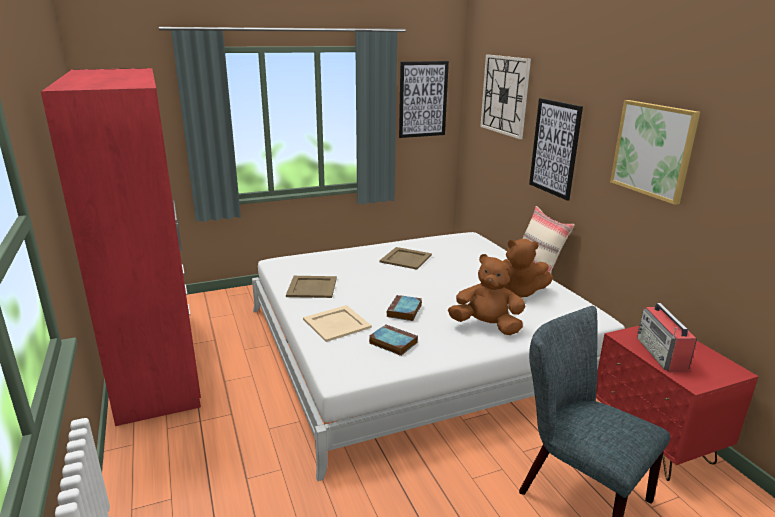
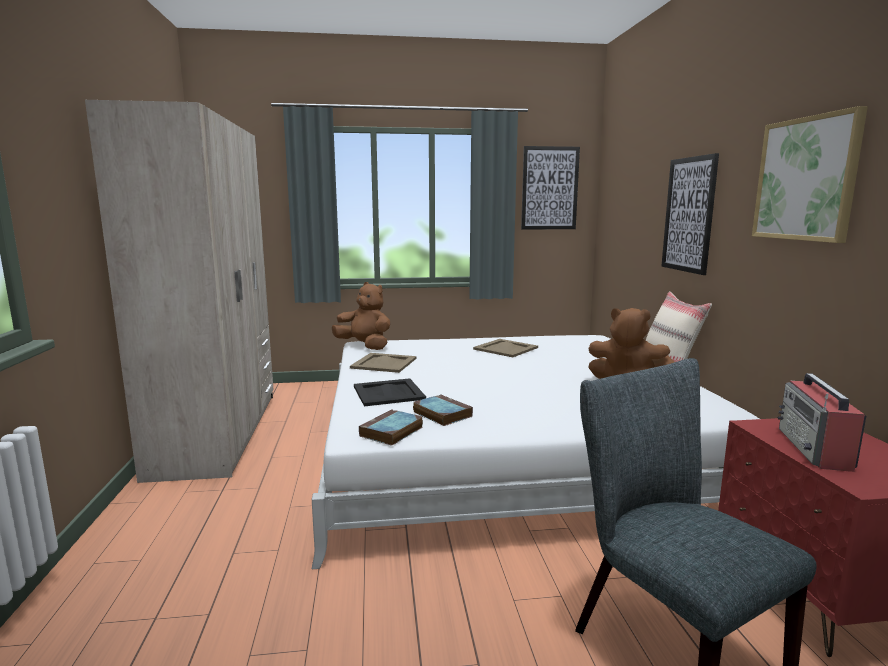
camera: 15 degrees right, 10 degrees down
red wardrobe [41,68,201,426] -> beige wardrobe [85,100,273,483]
beige tray [303,305,372,342] -> black tray [354,378,426,406]
book [387,295,422,321] -> book moved to [359,409,423,446]
brown plush toy [448,254,525,335] -> brown plush toy moved to [332,282,391,350]
wall clock [480,55,531,139] -> none

